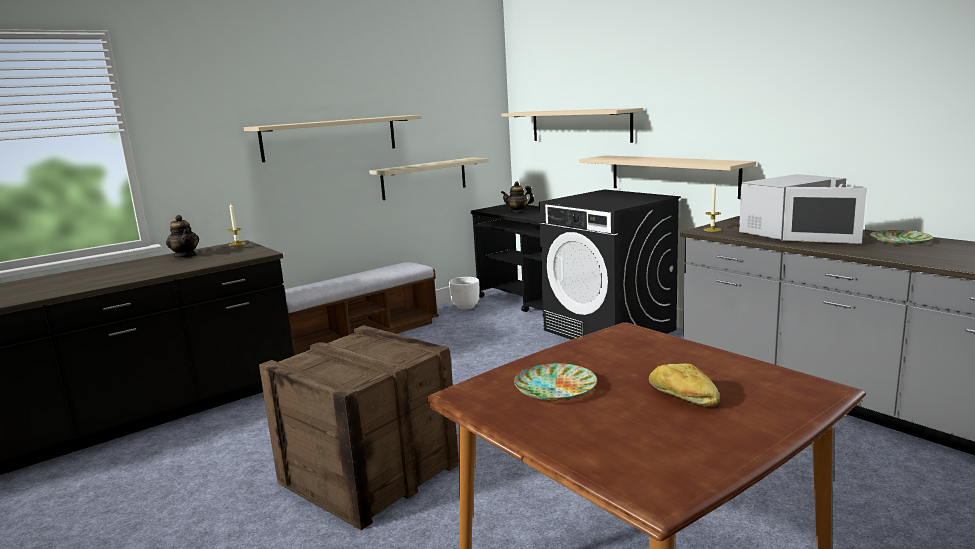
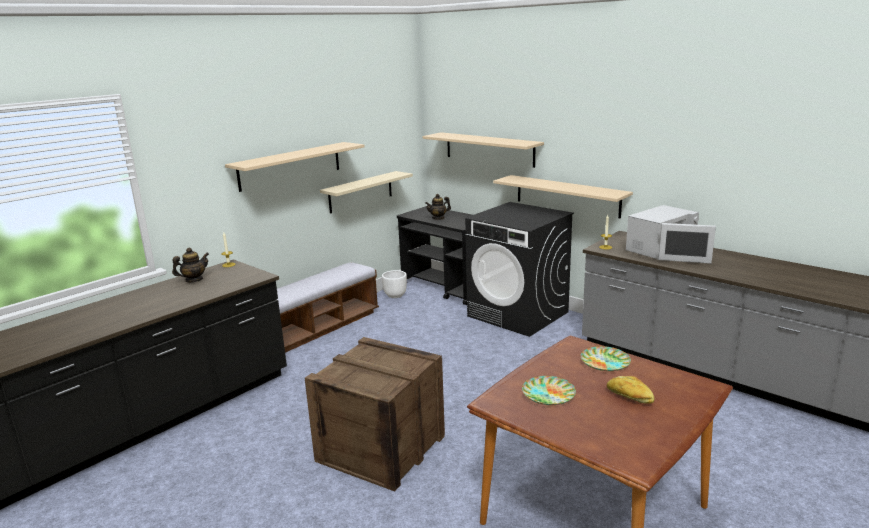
camera: 10 degrees left, 5 degrees up
teapot [166,215,199,258] -> teapot turned 75 degrees counterclockwise [172,248,209,282]
plate [870,230,933,245] -> plate moved to [581,346,631,371]

